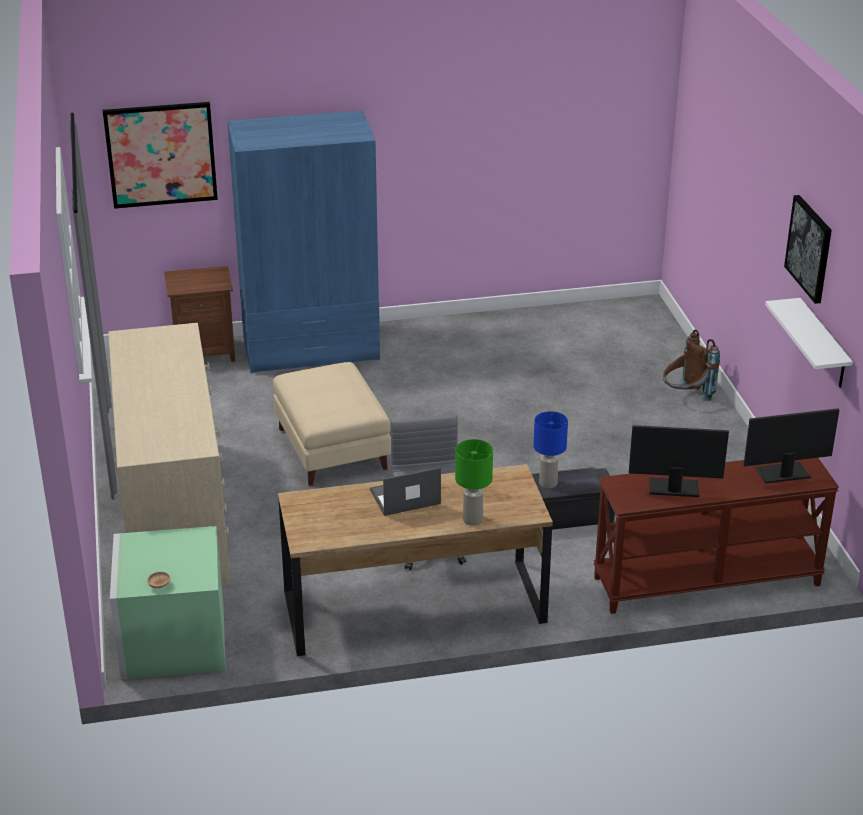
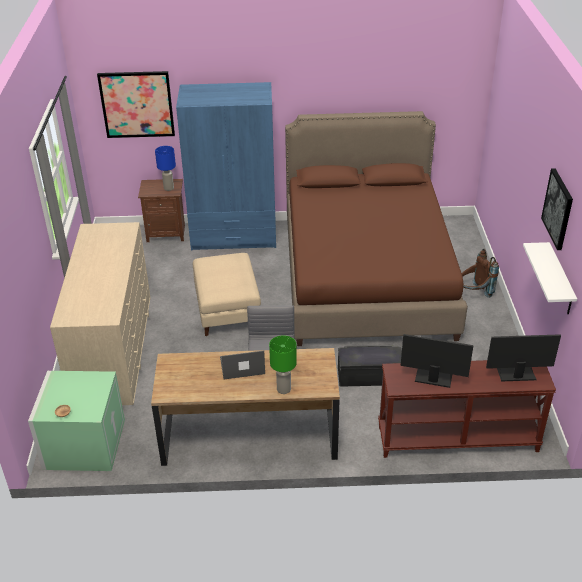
camera: 10 degrees right, 5 degrees up
blue table lamp [534,411,568,488] -> blue table lamp moved to [155,146,176,191]
none -> brown bed [285,111,468,346]

